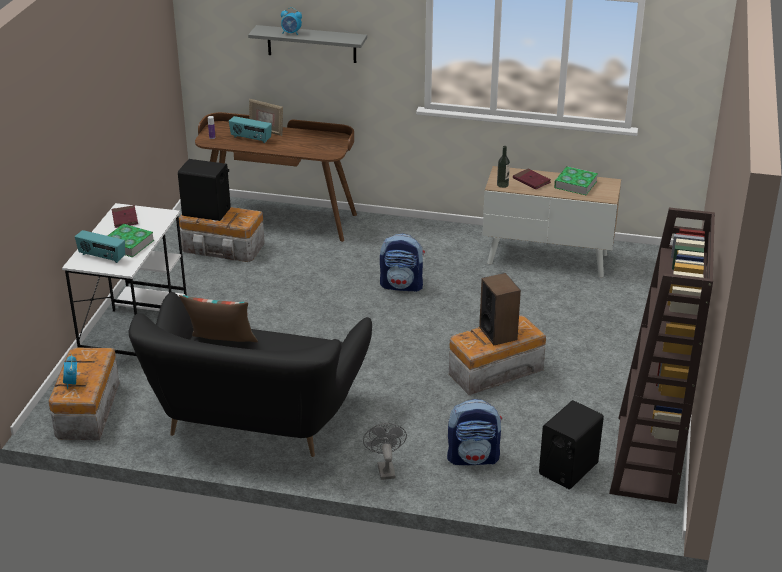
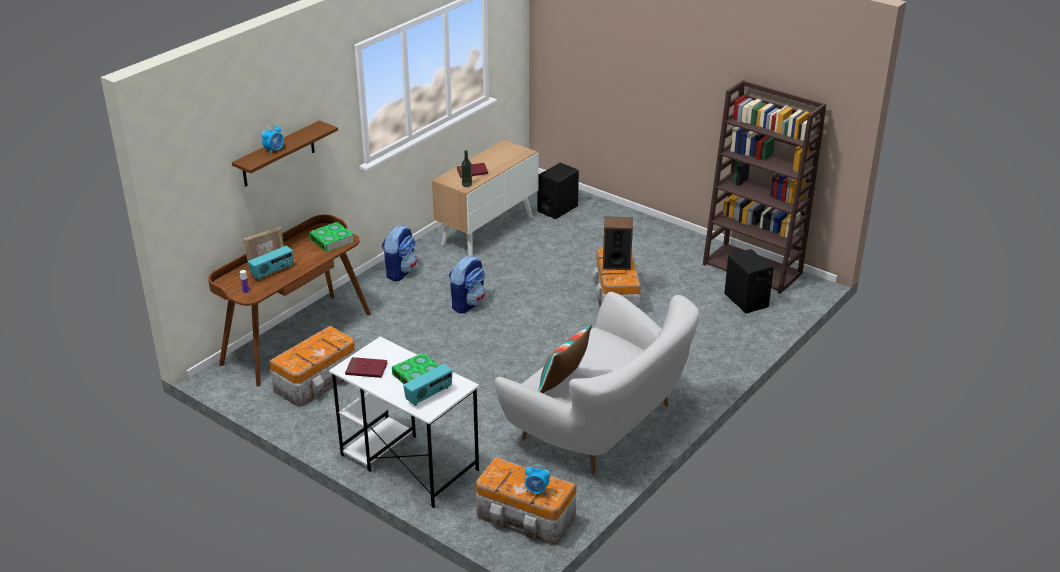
camera: 65 degrees left, 0 degrees up
black sofa [129,292,372,457] -> white sofa [495,292,699,475]
black speaker [178,159,231,221] -> black speaker moved to [537,163,579,219]
grey shelf [248,25,367,63] -> brown shelf [232,120,338,187]
grey fan [363,423,407,480] -> none
backpack [447,399,502,465] -> backpack moved to [382,225,417,281]
book [554,166,598,195] -> book moved to [309,222,354,252]

